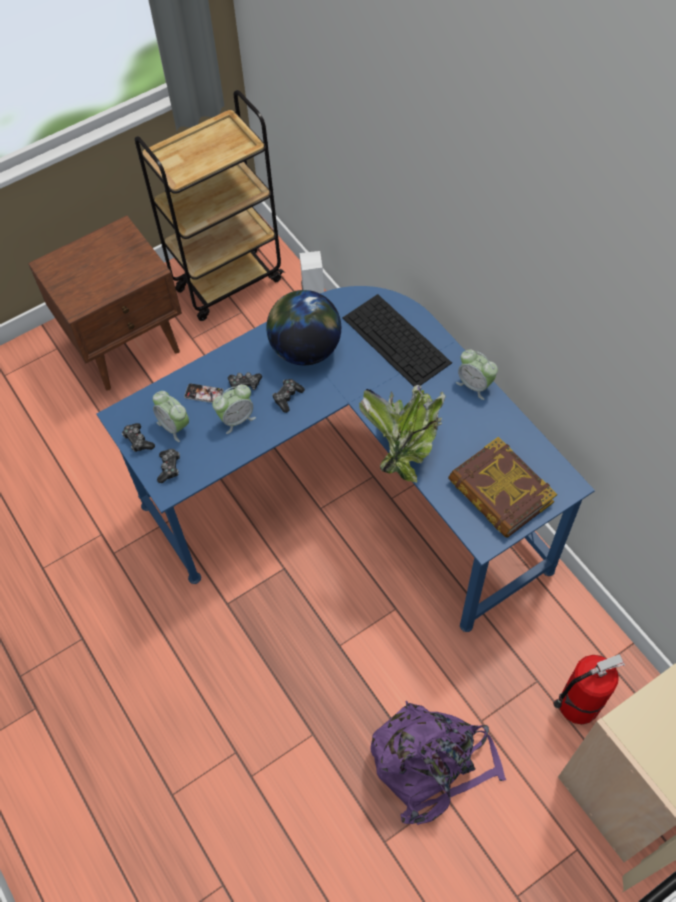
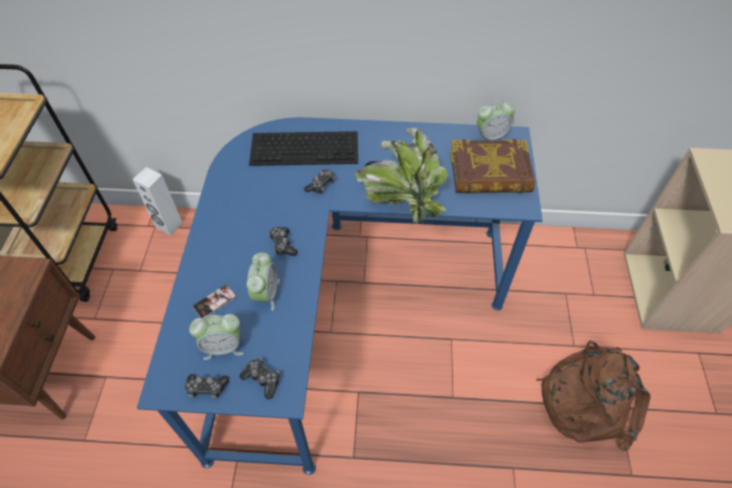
camera: 55 degrees left, 5 degrees down
game controller [228,372,262,390] -> game controller moved to [304,169,335,194]
globe [266,290,341,365] -> none
purple backpack [371,701,506,825] -> brown backpack [536,340,650,451]
alarm clock [456,350,498,400] -> alarm clock moved to [477,100,515,140]
fire extinguisher [553,654,625,724] -> none

